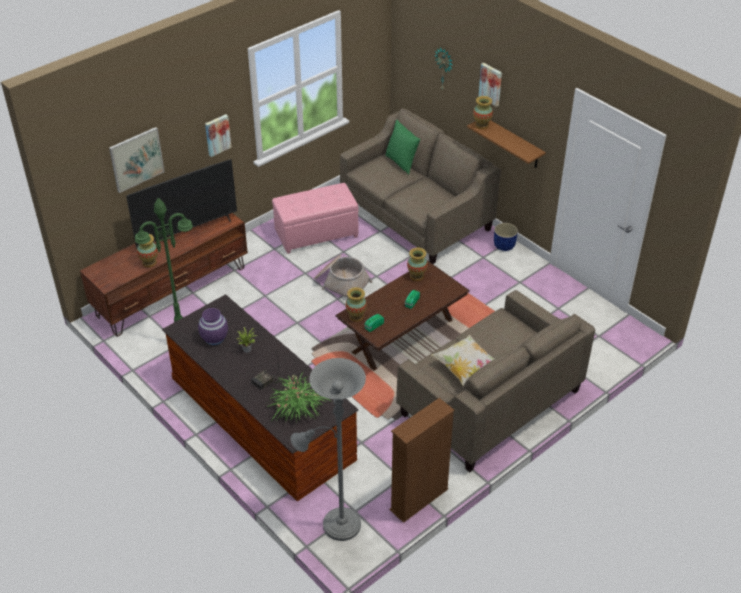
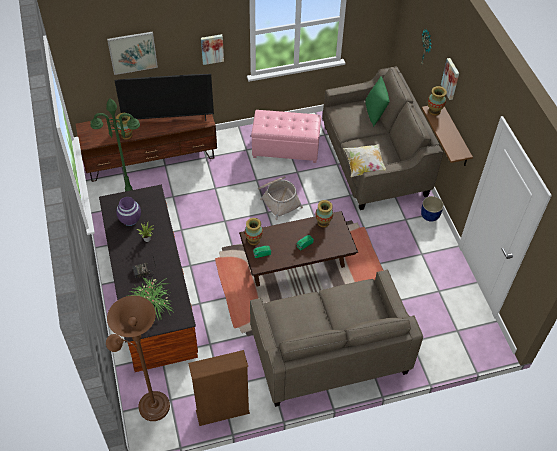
camera: 25 degrees right, 10 degrees up
grey floor lamp [291,358,366,541] -> brown floor lamp [106,295,170,421]
pillow [432,335,494,386] -> pillow moved to [343,144,386,177]

